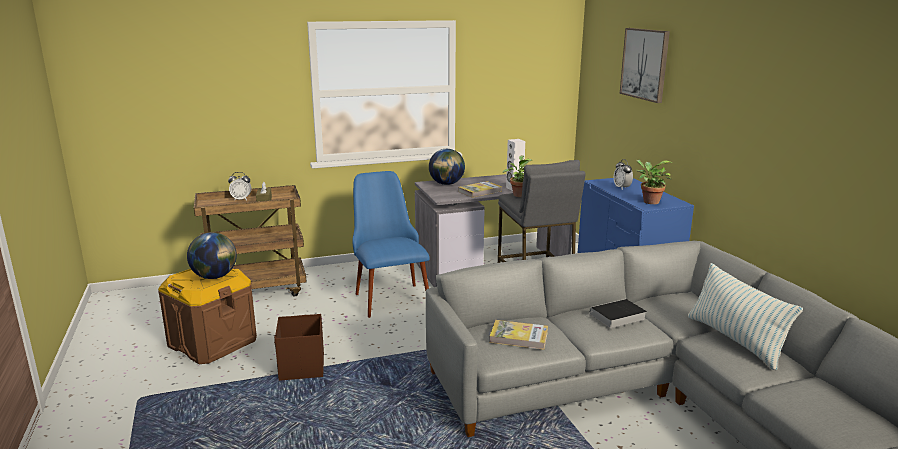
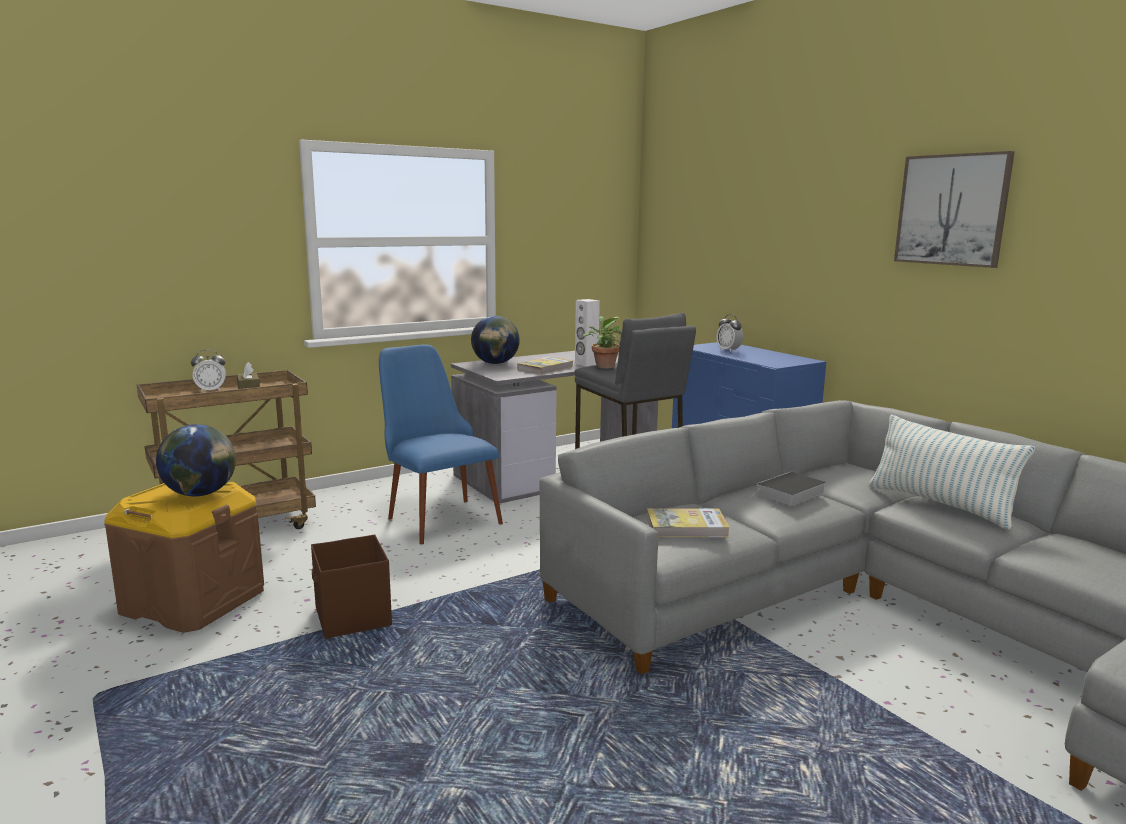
camera: 15 degrees left, 5 degrees down
picture [620,28,670,103] -> picture moved to [894,151,1015,268]
potted plant [636,159,672,204] -> none

